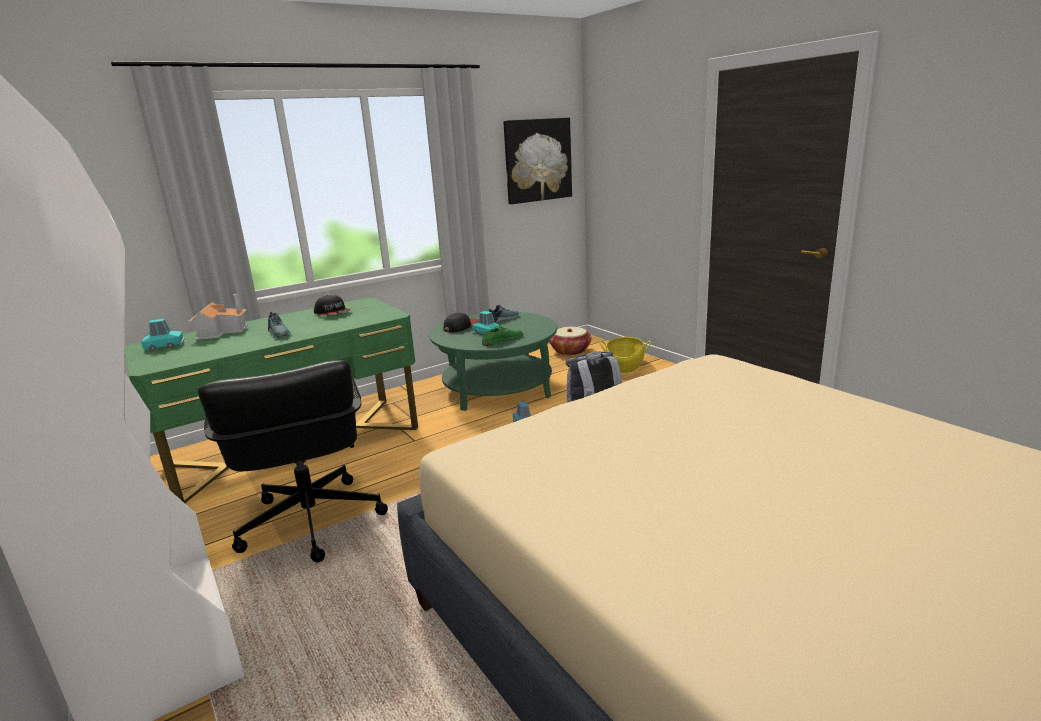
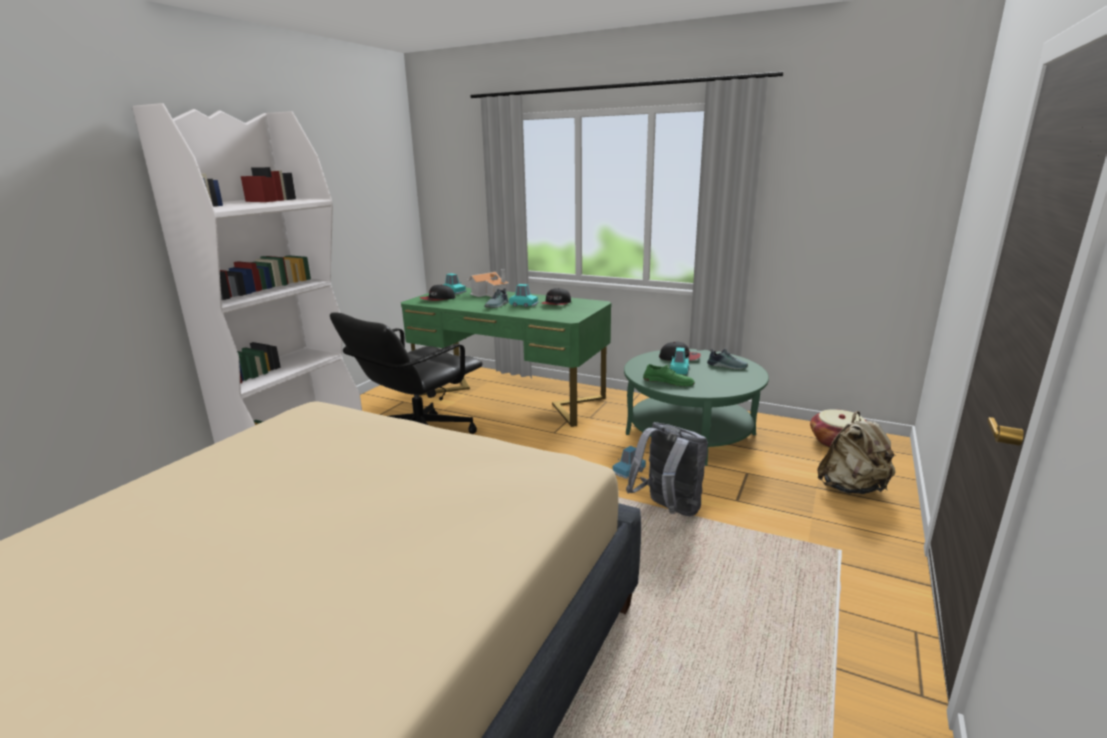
camera: 60 degrees right, 0 degrees up
picture [503,118,572,204] -> none
basket [600,337,651,373] -> beige backpack [817,411,896,494]
none -> cap [420,284,456,301]
none -> turquoise toy car [509,284,539,307]

